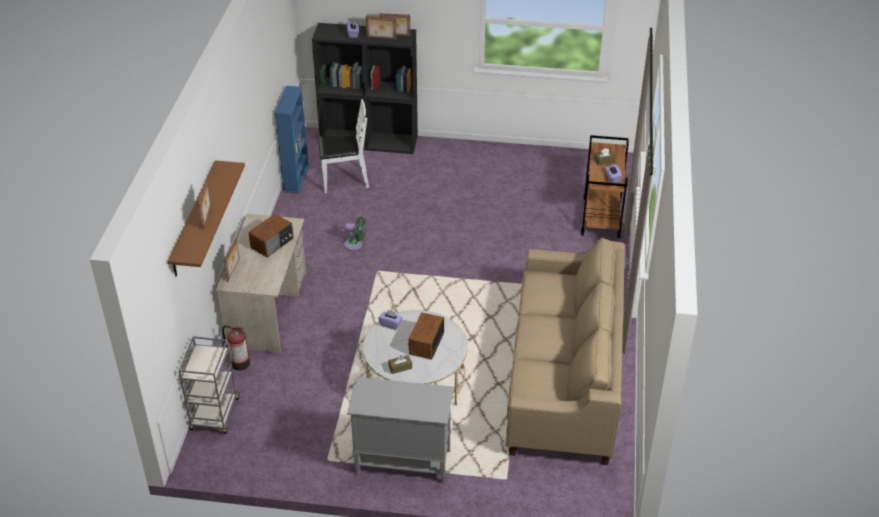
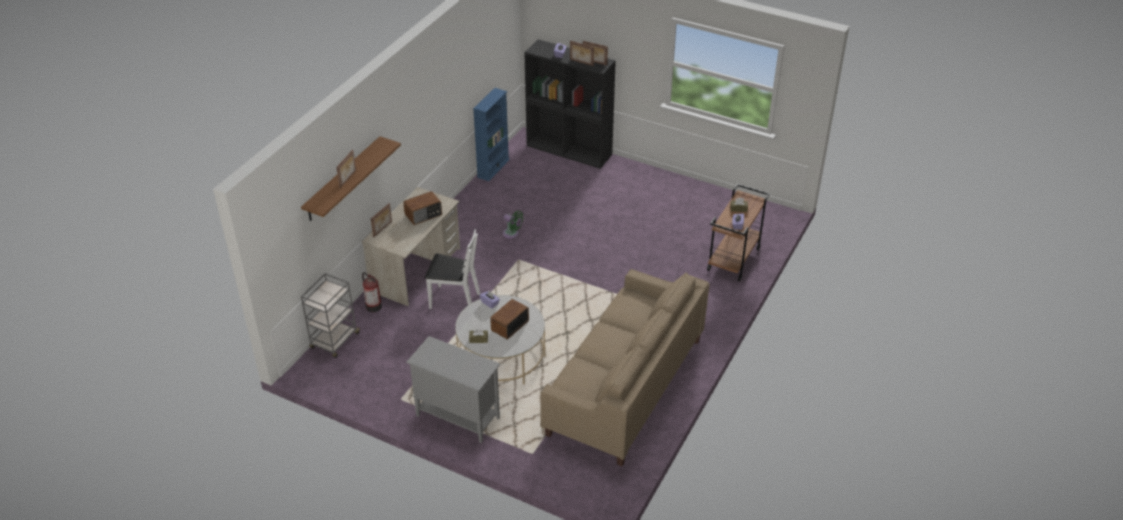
camera: 20 degrees right, 0 degrees up
white chair [318,99,369,193] -> white chair moved to [425,229,480,309]

